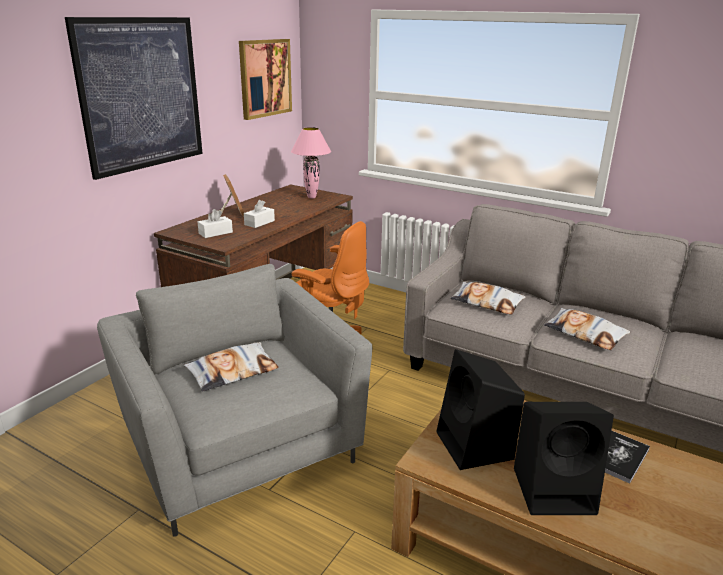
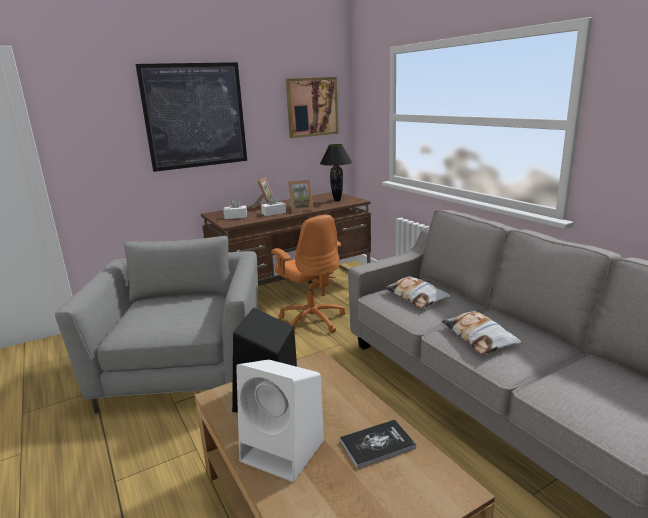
camera: 30 degrees right, 5 degrees down
pillow [184,342,279,392] -> none
pink table lamp [291,127,331,199] -> black table lamp [320,144,352,201]
black speaker [514,402,614,515] -> white speaker [236,359,324,482]
none -> picture frame [288,180,313,212]

